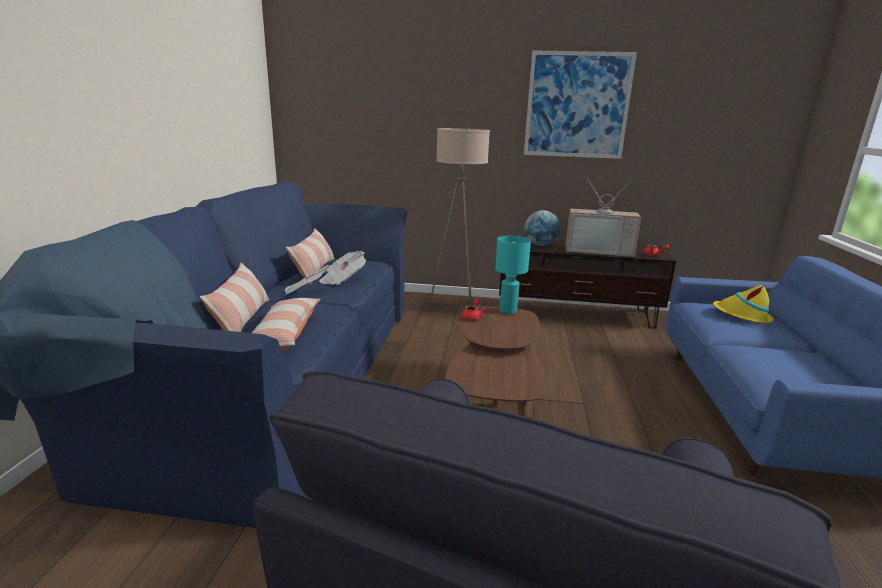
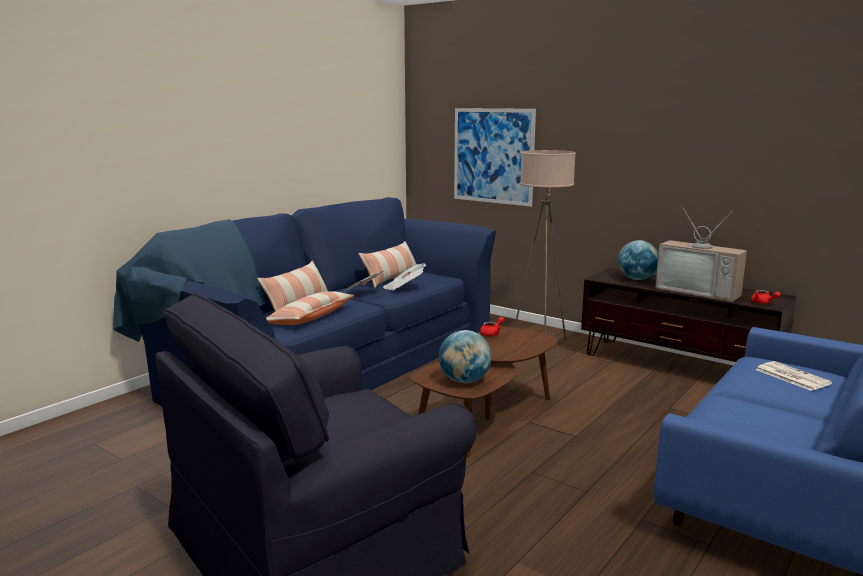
camera: 30 degrees right, 5 degrees down
turquoise table lamp [495,236,531,314] -> none
picture [524,50,637,159] -> picture moved to [454,108,536,207]
yellow hat [713,285,774,323] -> newspaper [756,361,832,391]
none -> globe [439,330,492,383]

